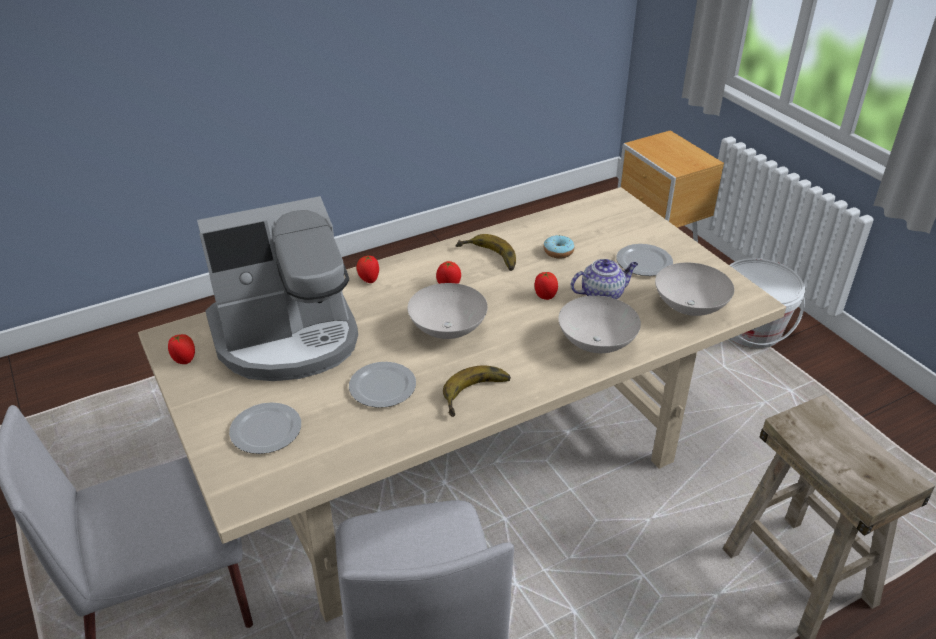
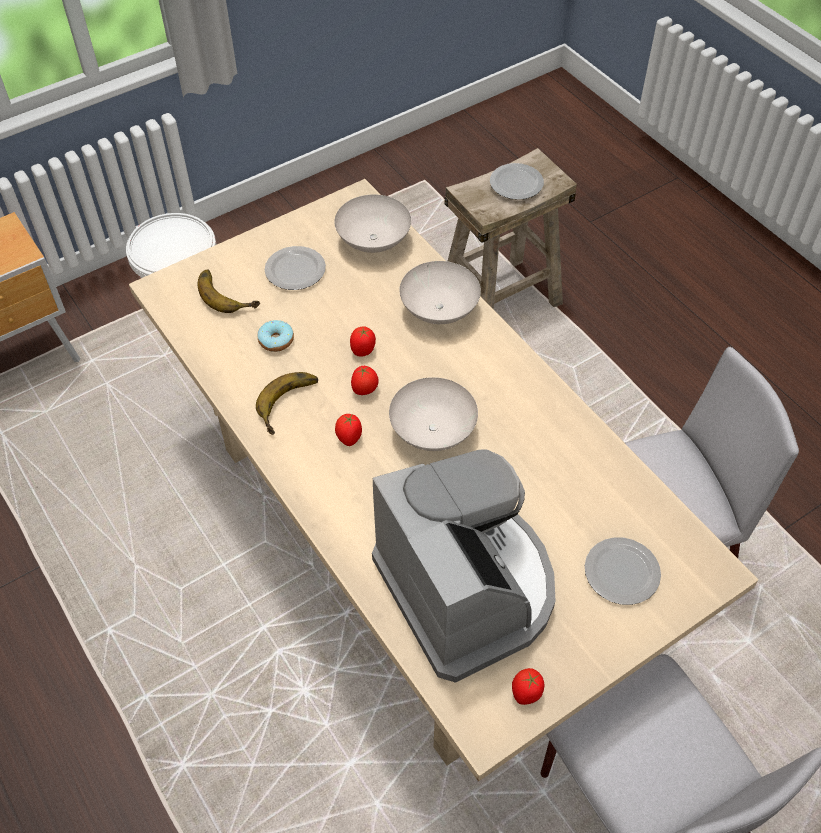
camera: 95 degrees left, 15 degrees up
plate [349,362,416,408] -> plate moved to [490,163,544,200]
tomato [357,256,379,283] -> tomato moved to [351,366,379,395]
banana [443,366,511,417] -> banana moved to [198,269,260,313]
teapot [571,259,638,299] -> none

